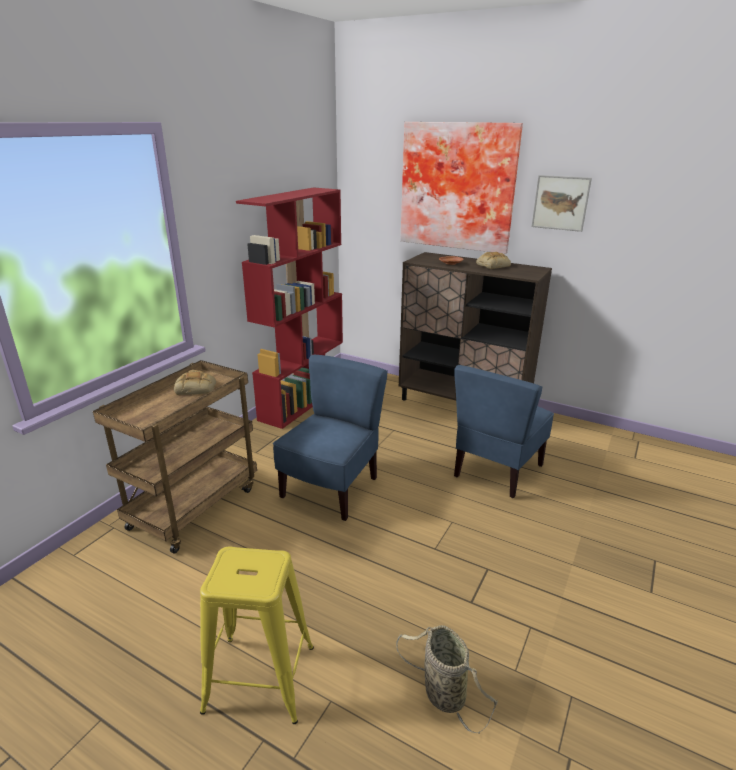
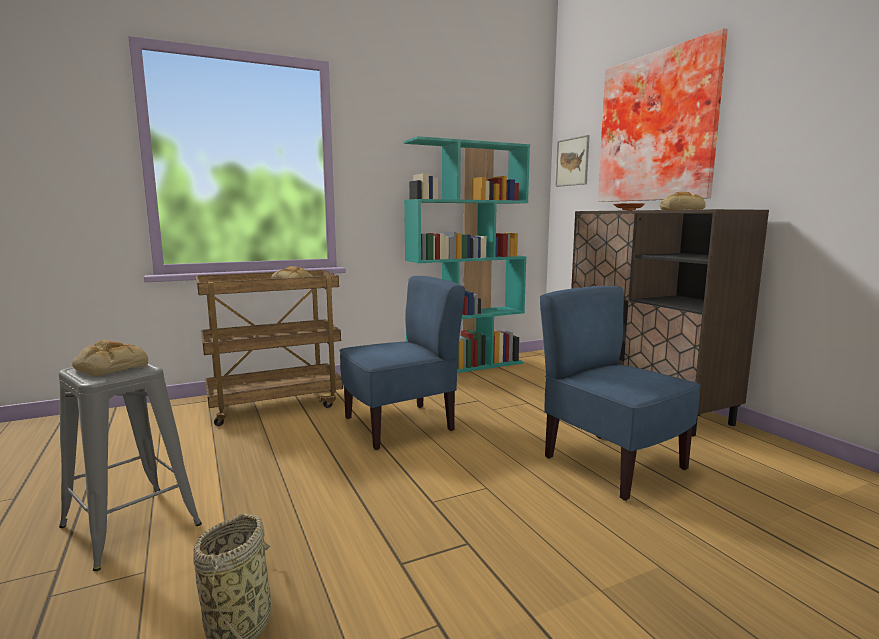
camera: 35 degrees right, 15 degrees down
yellow stool [200,547,314,724] -> grey stool [59,363,202,571]
red bookcase [236,187,343,429] -> turquoise bookcase [403,136,530,373]
blue chair [454,365,554,498] -> blue chair turned 75 degrees clockwise [540,286,701,501]
picture [531,175,592,232] -> picture moved to [555,135,590,187]
none -> bread [72,340,148,376]

